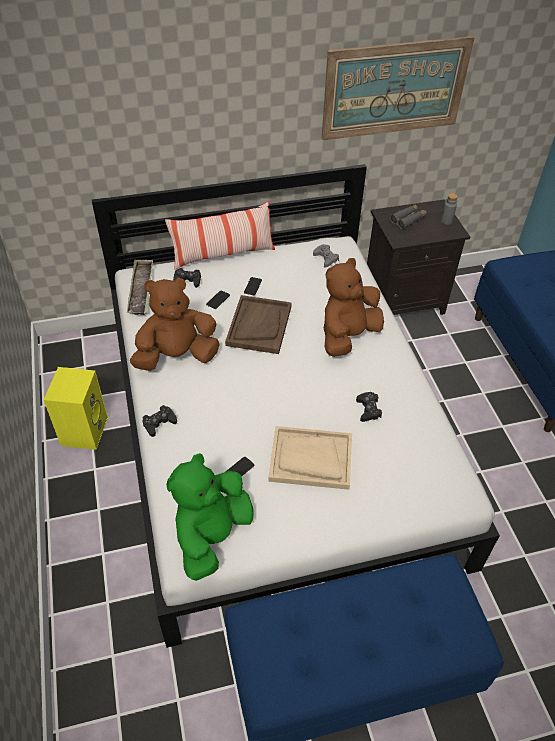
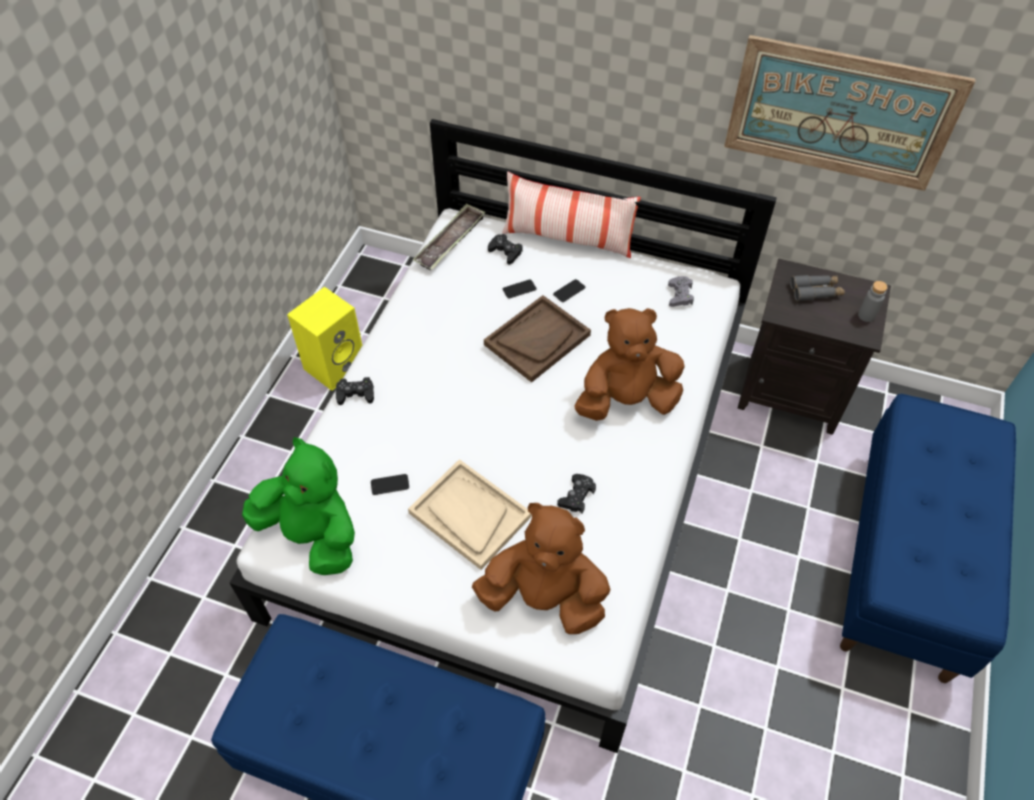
camera: 35 degrees right, 5 degrees up
brown plush toy [130,278,220,371] -> brown plush toy moved to [472,503,610,634]
green plush toy [166,453,253,581] -> green plush toy turned 60 degrees clockwise [242,437,355,575]

